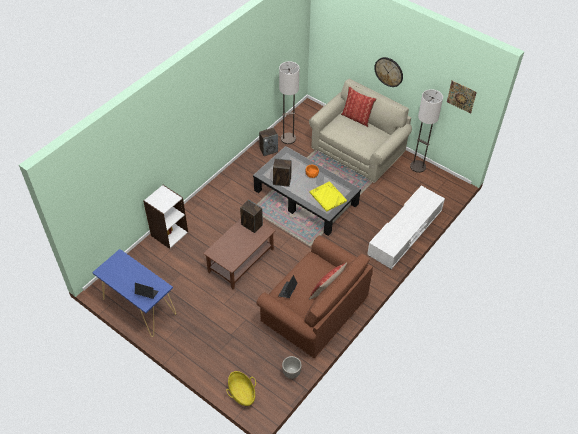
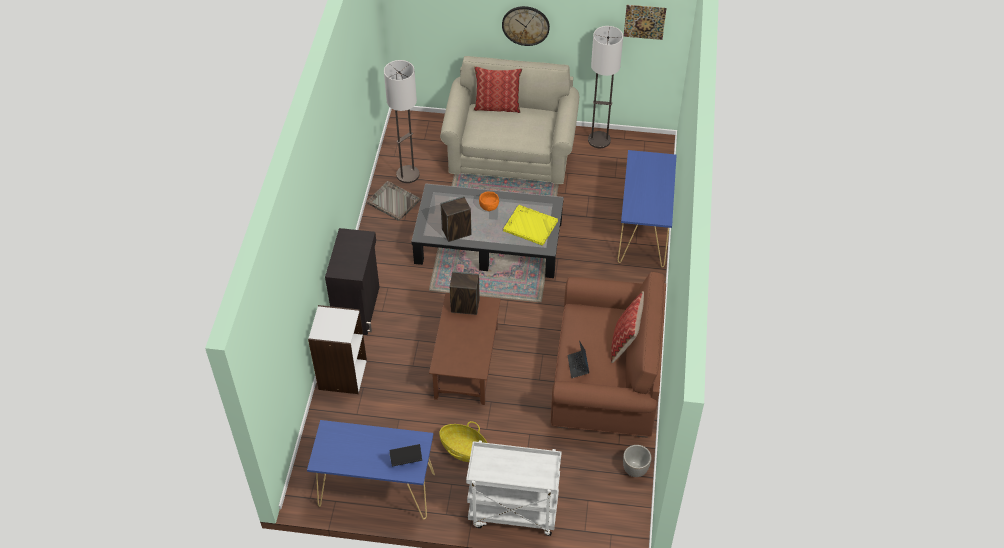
camera: 30 degrees left, 0 degrees up
basket [226,371,256,406] -> basket moved to [439,421,487,462]
speaker [259,128,278,156] -> grey tray [366,181,420,221]
white tv stand [367,186,445,269] -> blue console table [618,150,677,267]
none -> black cabinet [325,228,379,335]
none -> white cart [466,441,562,536]

